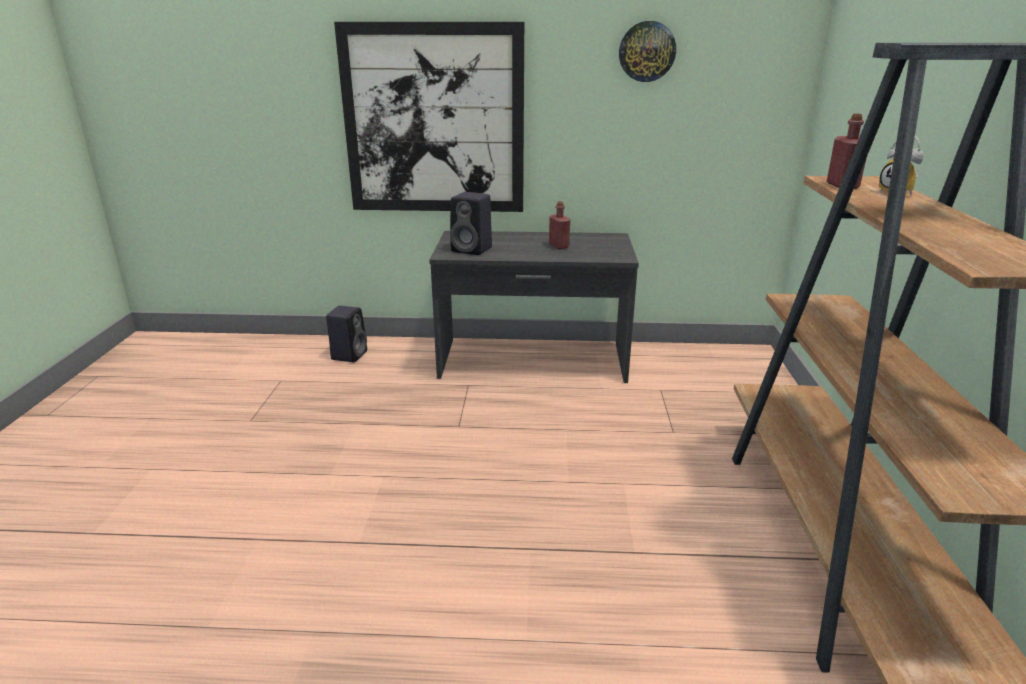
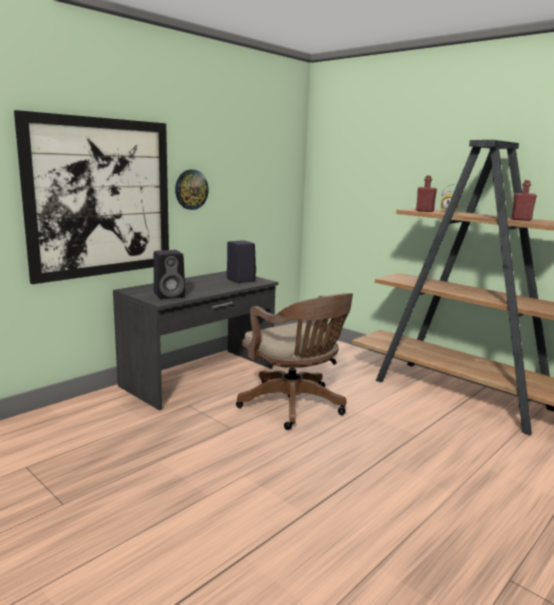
camera: 50 degrees left, 10 degrees down
black speaker [326,306,367,362] -> black speaker moved to [227,240,256,283]
red bottle [549,201,570,249] -> red bottle moved to [511,180,537,221]
wall clock [619,21,676,82] -> wall clock moved to [175,170,209,210]
none -> brown office chair [236,293,353,430]

